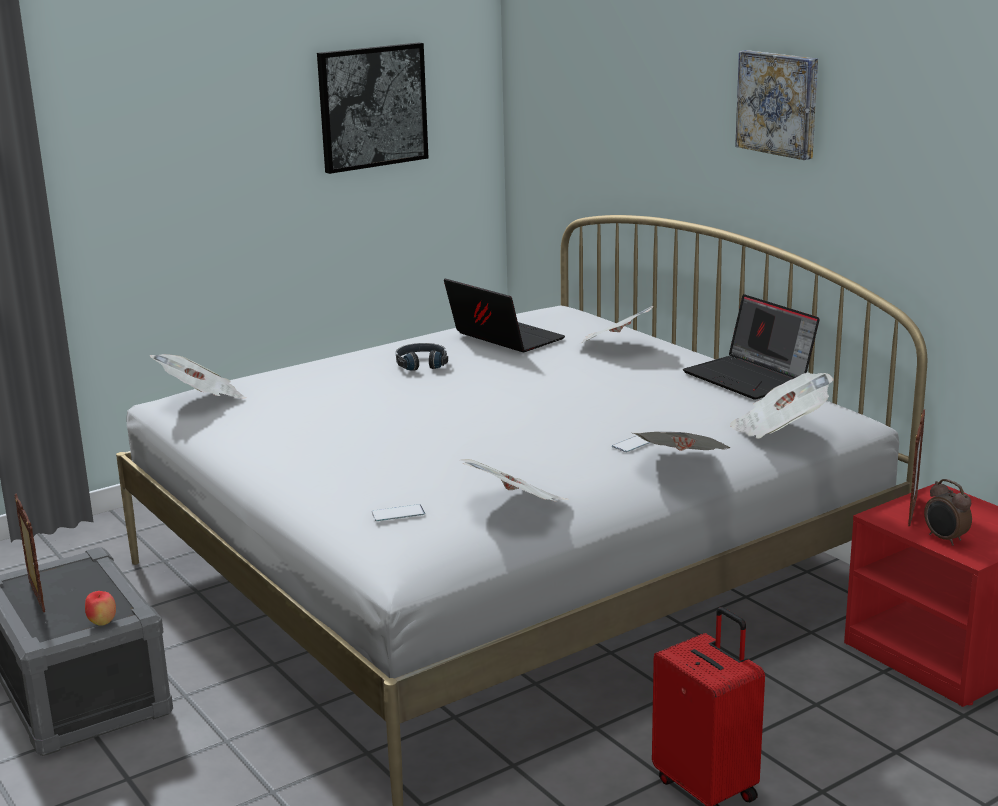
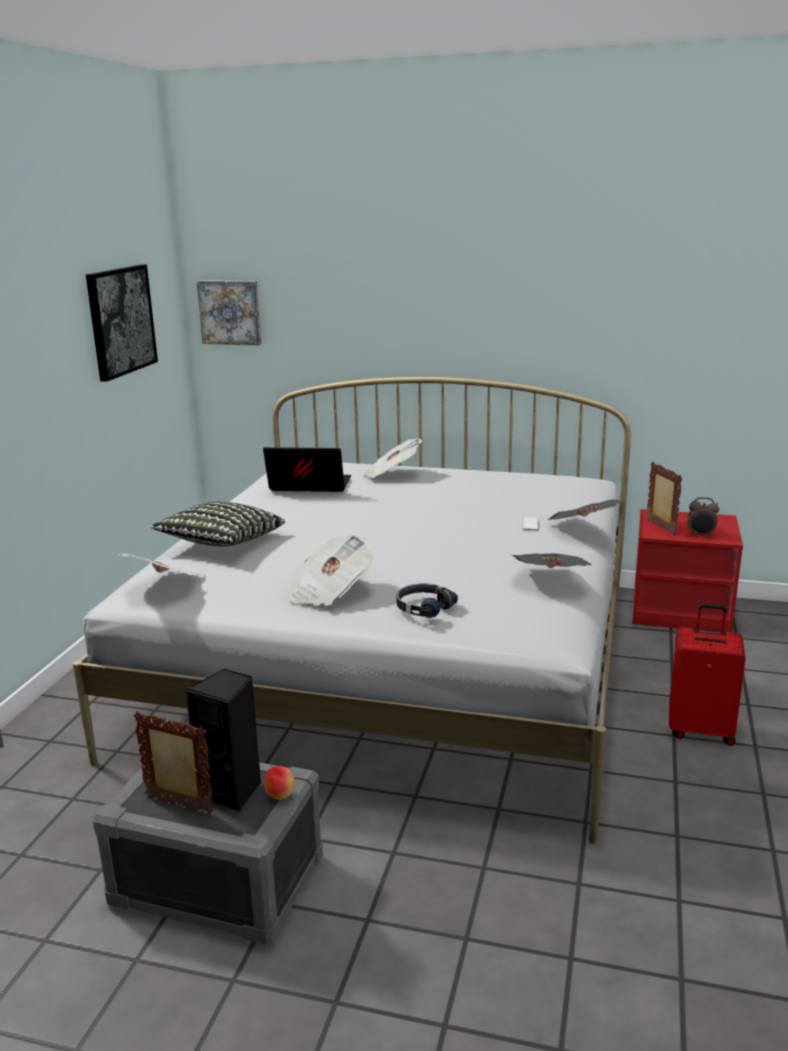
camera: 40 degrees left, 0 degrees up
phone [371,504,425,521] -> none
black headphones [396,343,448,371] -> black headphones moved to [396,584,458,618]
laptop [683,294,820,399] -> none
newspaper [730,373,834,439] -> newspaper moved to [289,535,373,606]
picture [735,50,818,160] -> picture moved to [197,280,261,345]
none -> pillow [151,501,285,546]
none -> black speaker [185,668,262,812]

